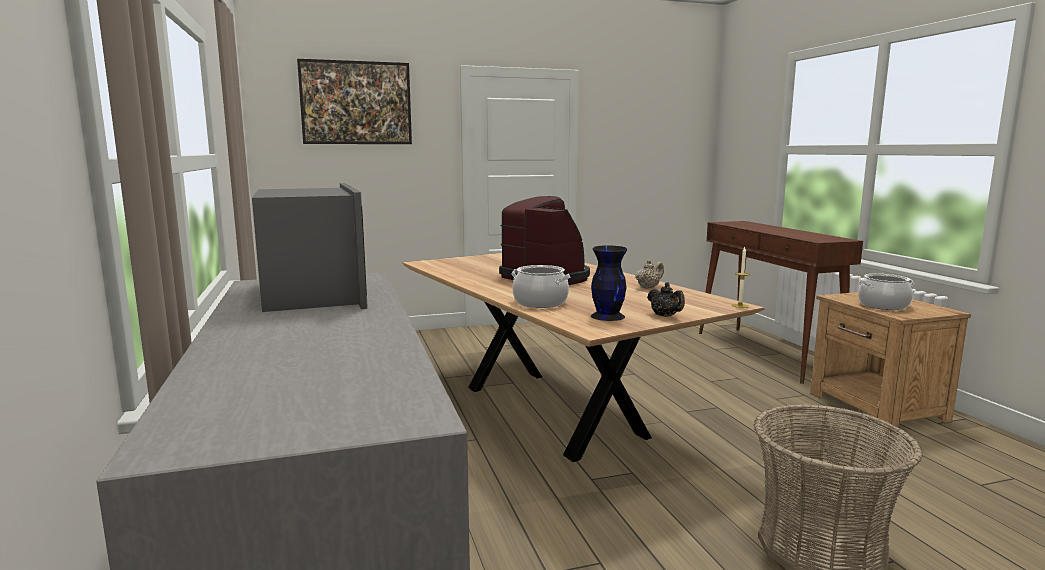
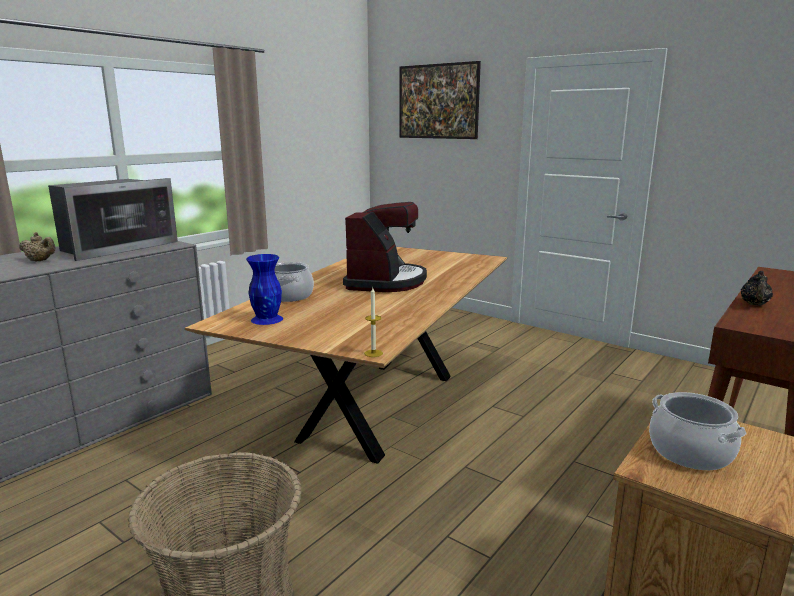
camera: 55 degrees right, 5 degrees up
black vase [591,246,627,321] -> blue vase [246,254,283,325]
beige teapot [635,260,664,289] -> beige teapot moved to [19,232,55,262]
black teapot [647,283,685,317] -> black teapot moved to [741,271,773,306]

